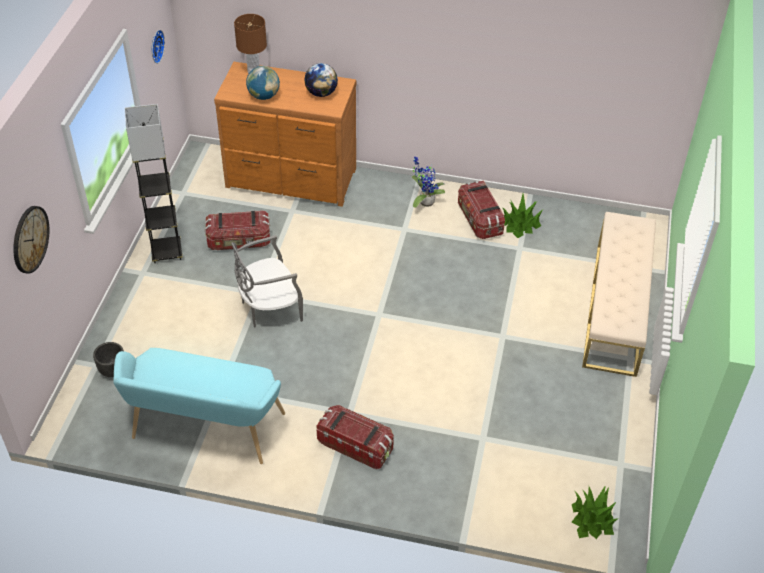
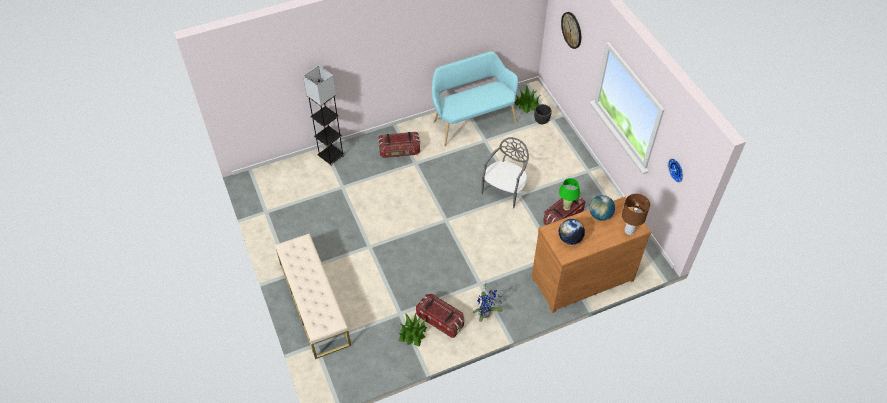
camera: 145 degrees right, 5 degrees up
grey floor lamp [125,104,183,263] -> grey floor lamp moved to [303,65,345,165]
potted plant [572,485,619,539] -> potted plant moved to [515,84,540,113]
none -> green table lamp [559,178,580,210]

